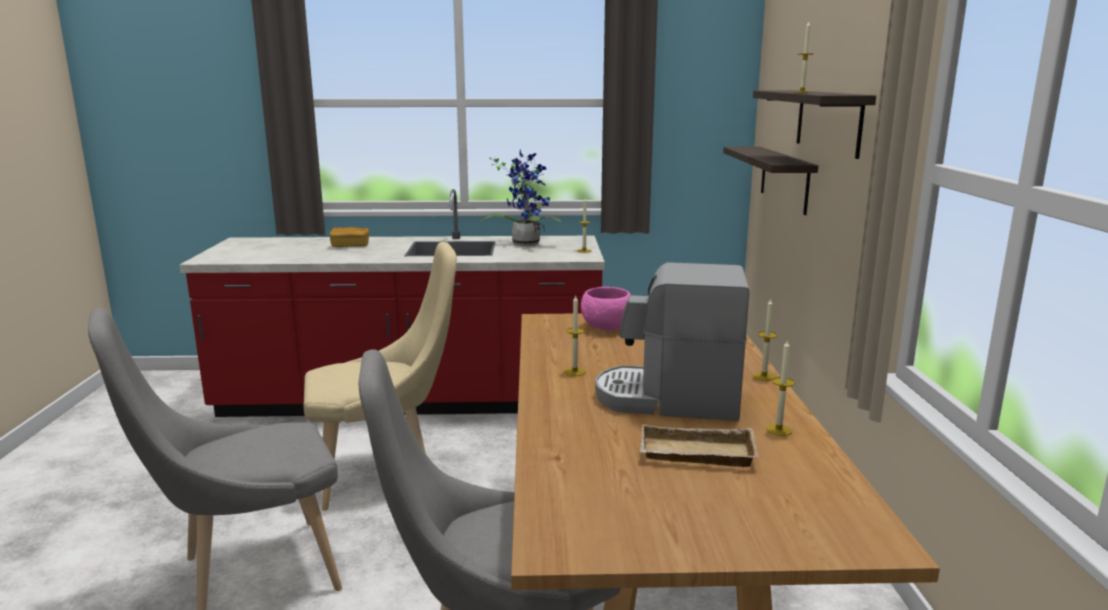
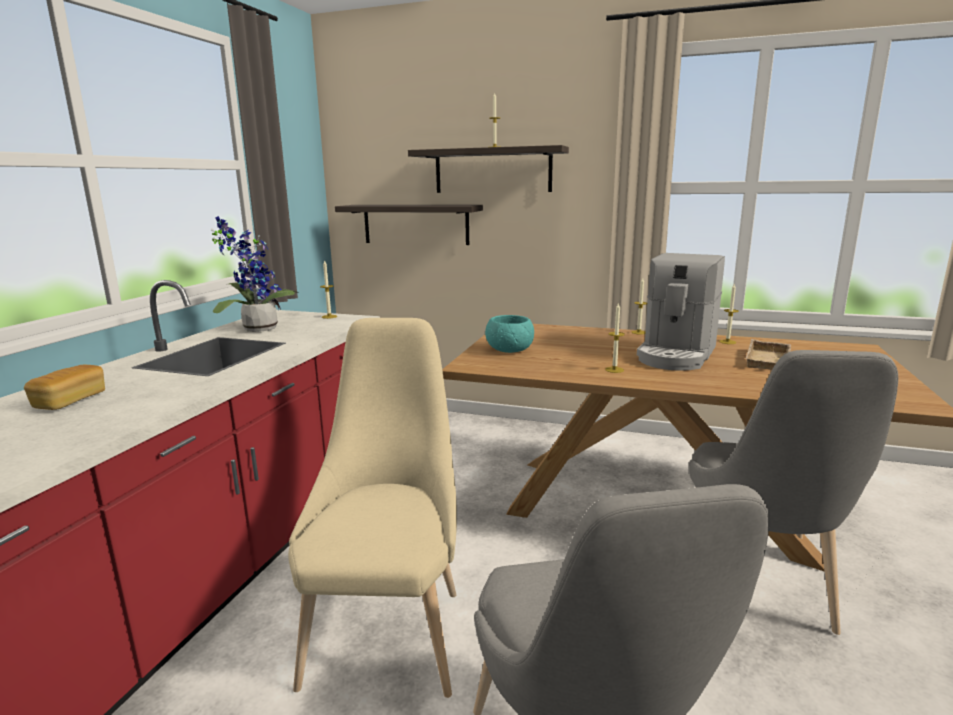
camera: 70 degrees left, 0 degrees up
pink bowl [581,287,631,331] -> turquoise bowl [485,315,534,353]

